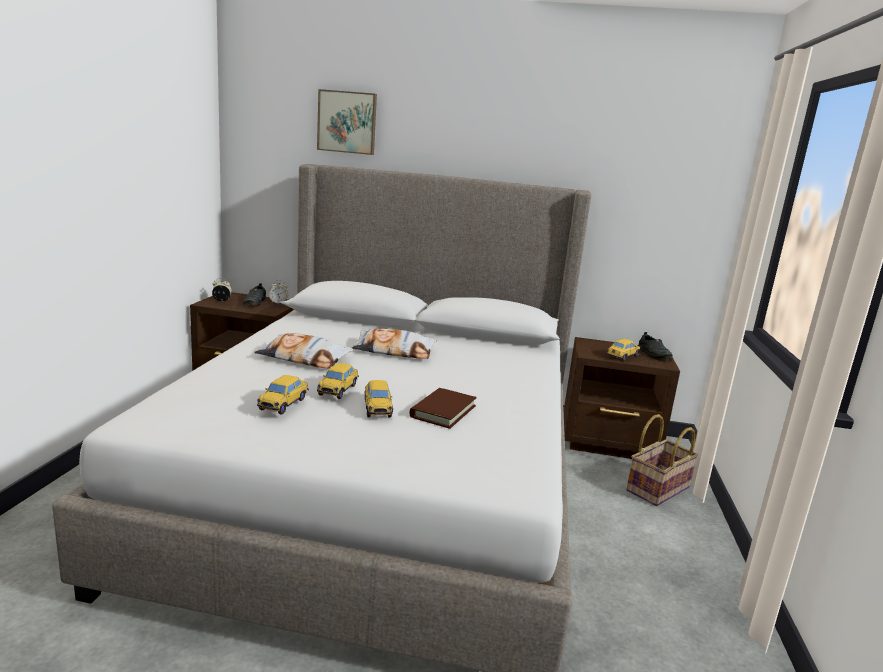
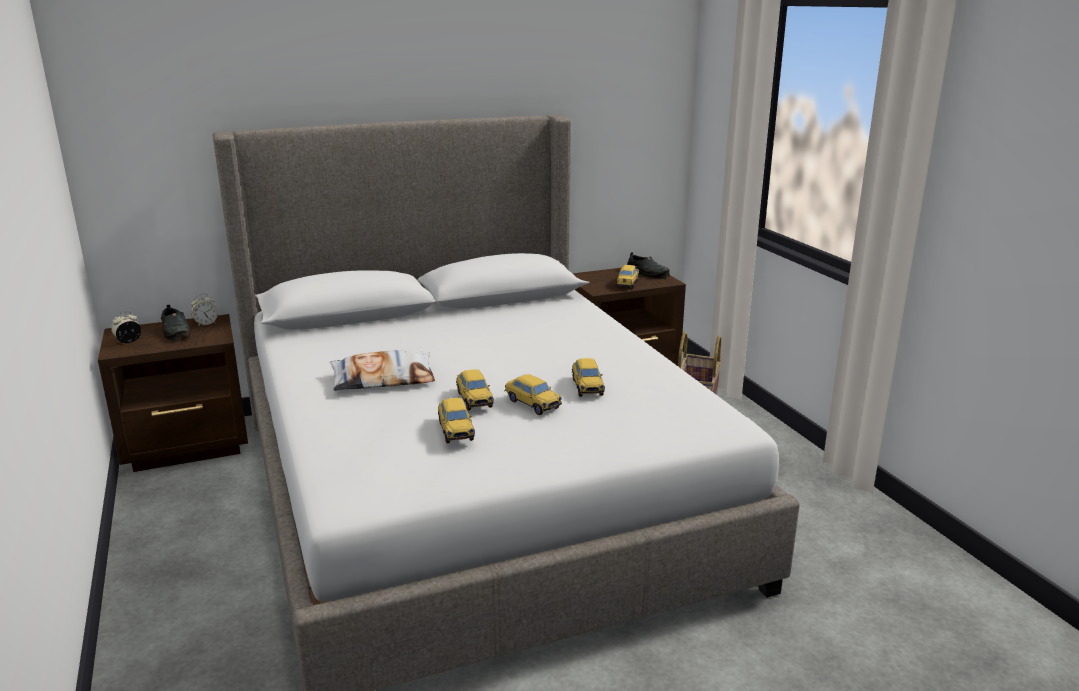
camera: 30 degrees left, 5 degrees up
picture [317,89,377,155] -> none
pillow [352,328,437,359] -> none
brown book [409,388,477,429] -> toy car [572,358,605,397]

